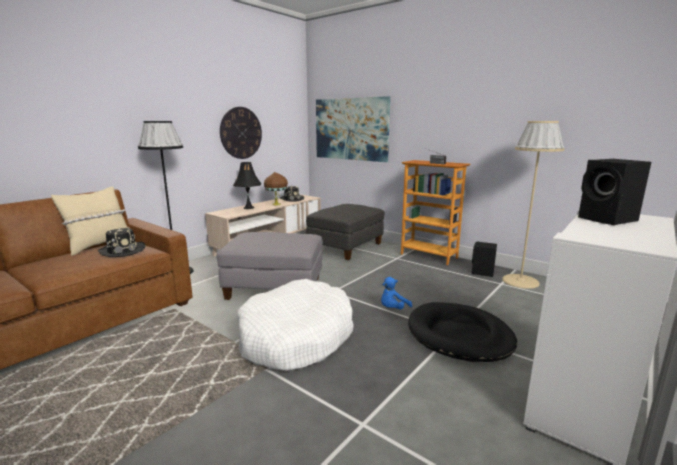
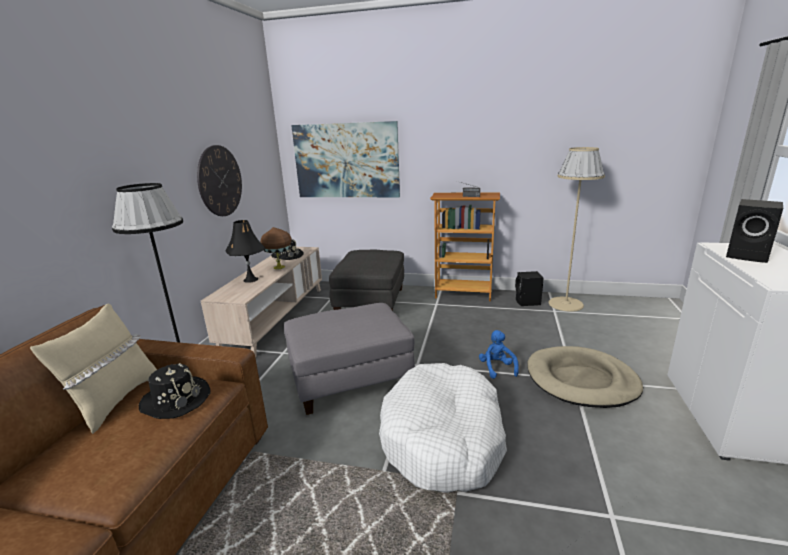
camera: 25 degrees left, 5 degrees up
blue plush toy [381,277,412,309] -> blue plush toy turned 150 degrees clockwise [479,330,519,379]
black dog bed [408,302,517,362] -> beige dog bed [528,346,643,408]

